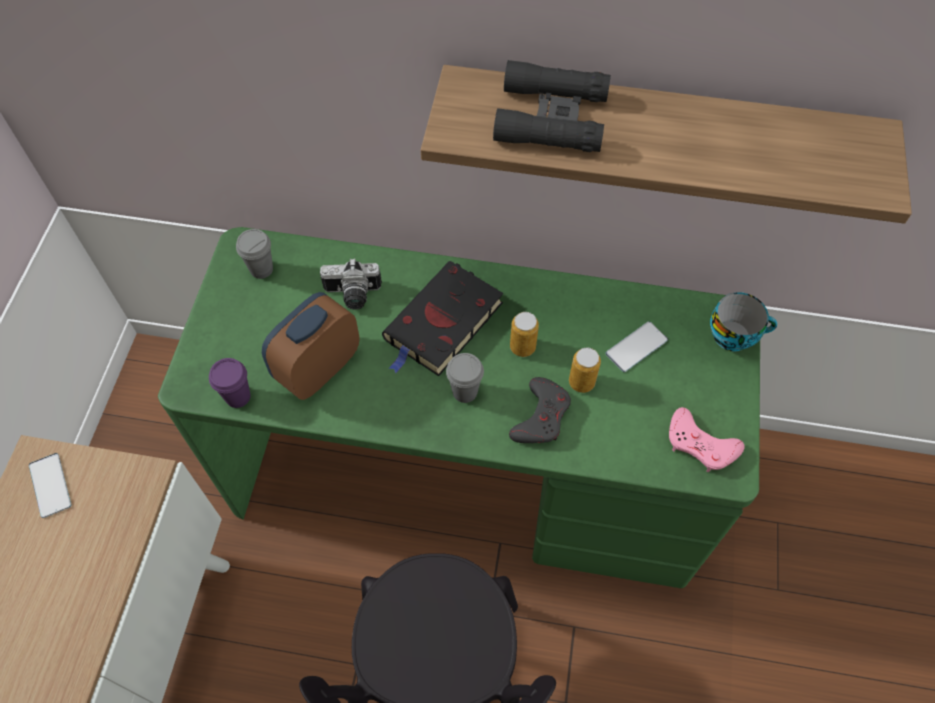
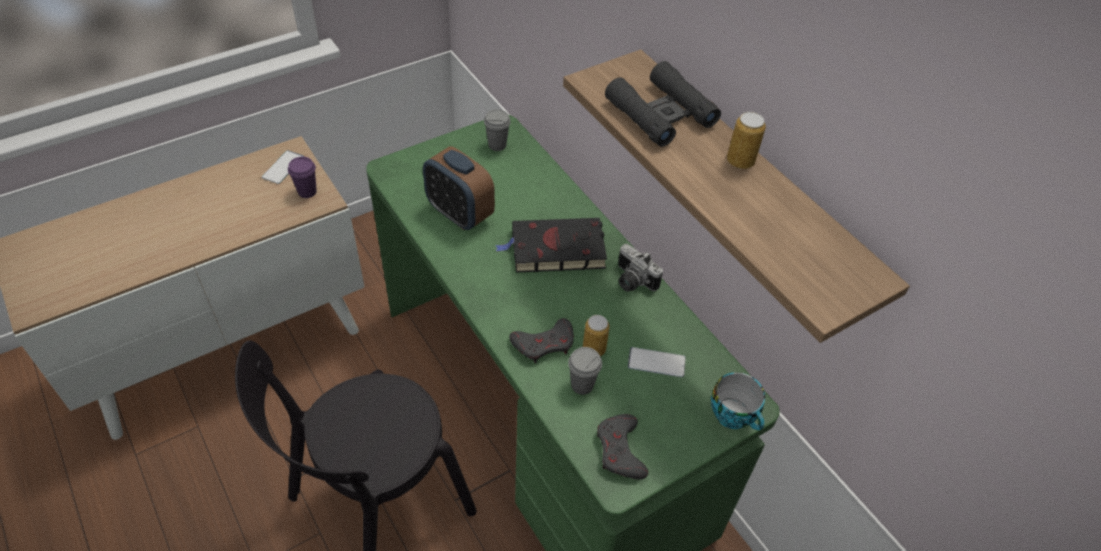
camera: 45 degrees right, 10 degrees down
purple cup [209,358,251,408] -> purple cup moved to [288,157,317,198]
alarm clock [262,292,360,400] -> alarm clock turned 135 degrees counterclockwise [423,146,495,230]
camera [320,258,382,309] -> camera moved to [618,244,663,292]
grey cup [446,353,484,403] -> grey cup moved to [568,347,602,395]
can [510,312,539,357] -> can moved to [727,112,766,169]
pink game controller [669,407,745,472] -> grey game controller [597,414,648,480]

